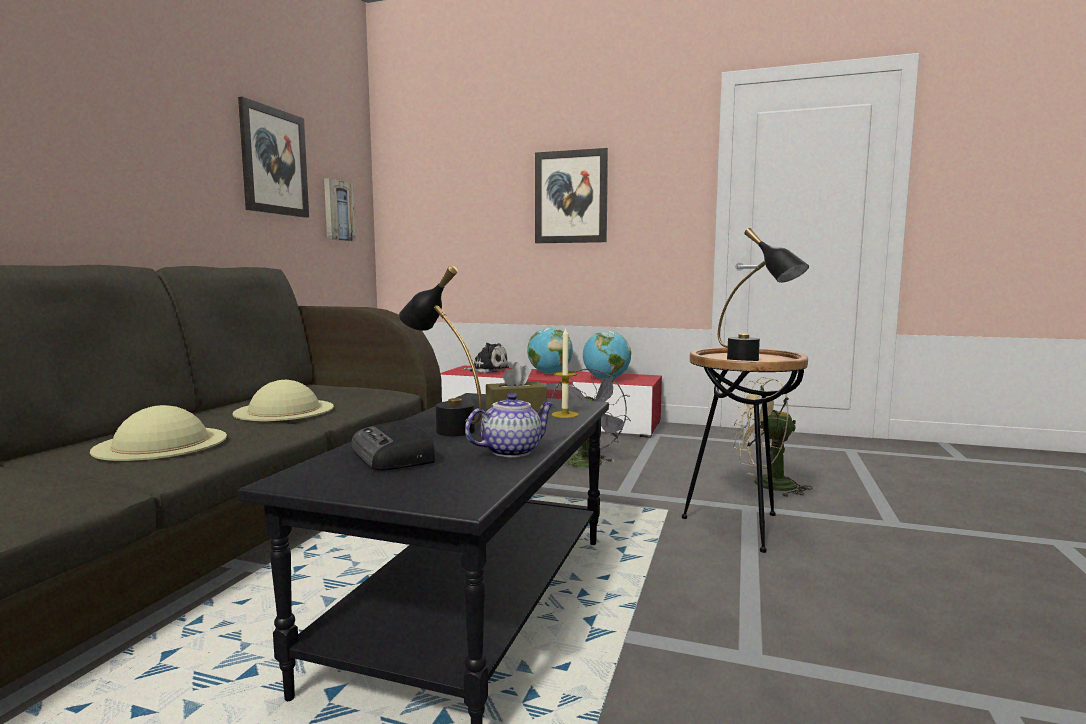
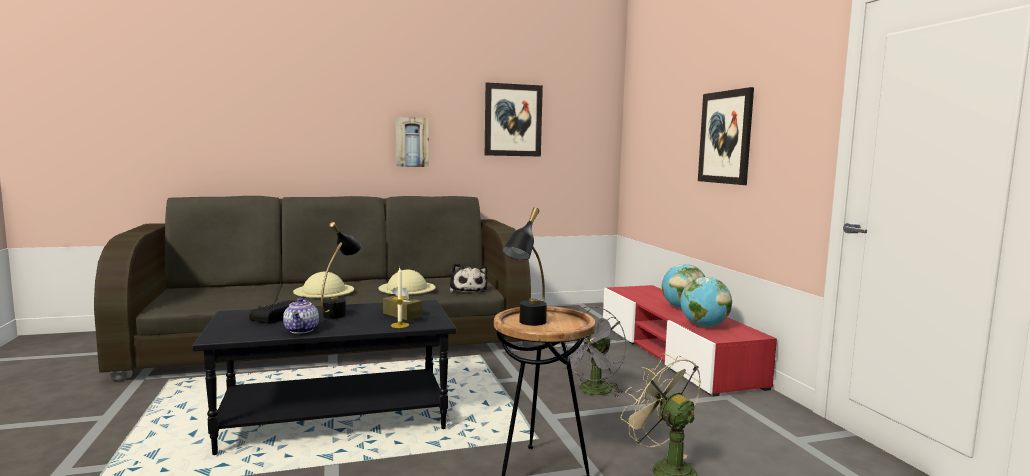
camera: 55 degrees right, 0 degrees up
picture [324,178,356,241] -> picture moved to [396,117,429,167]
plush toy [462,343,509,373] -> plush toy moved to [450,263,488,293]
teapot [465,393,554,457] -> teapot turned 60 degrees clockwise [283,298,319,334]

